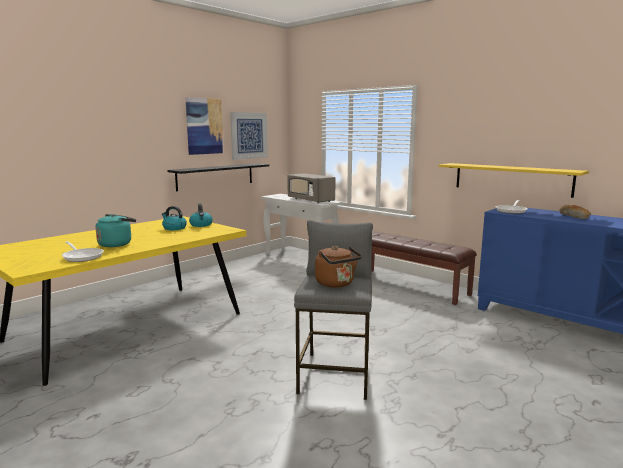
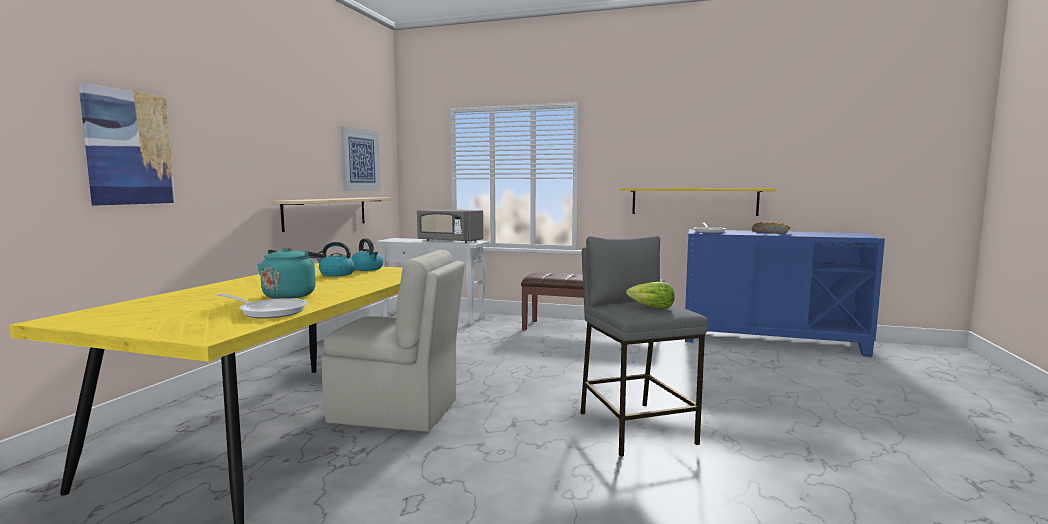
camera: 25 degrees left, 5 degrees down
black shelf [167,163,269,191] -> beige shelf [271,197,391,232]
picture [185,97,224,155] -> picture moved to [79,83,175,205]
brown kettle [315,246,362,287] -> lettuce [626,282,675,309]
none -> beige chair [322,250,465,432]

